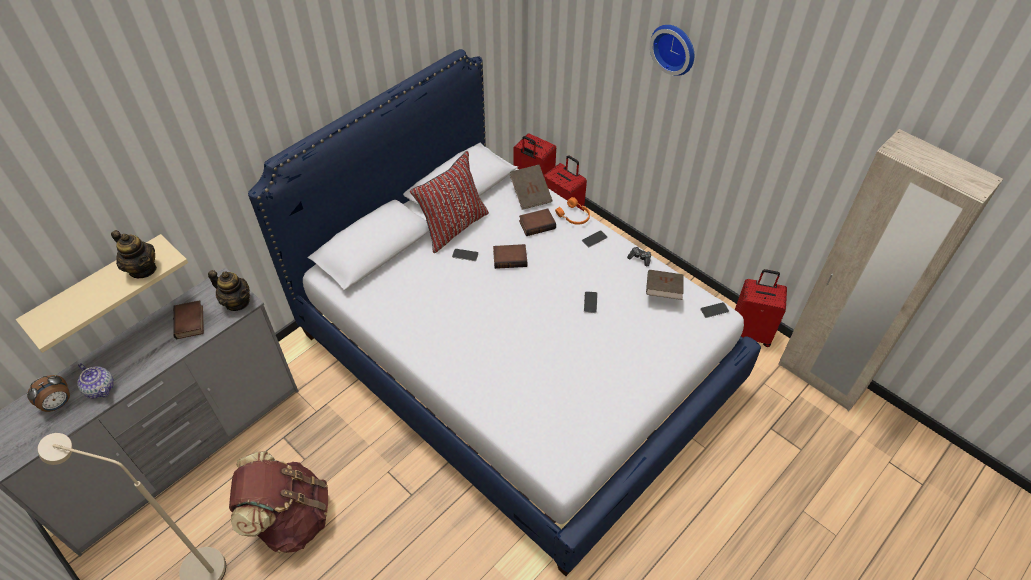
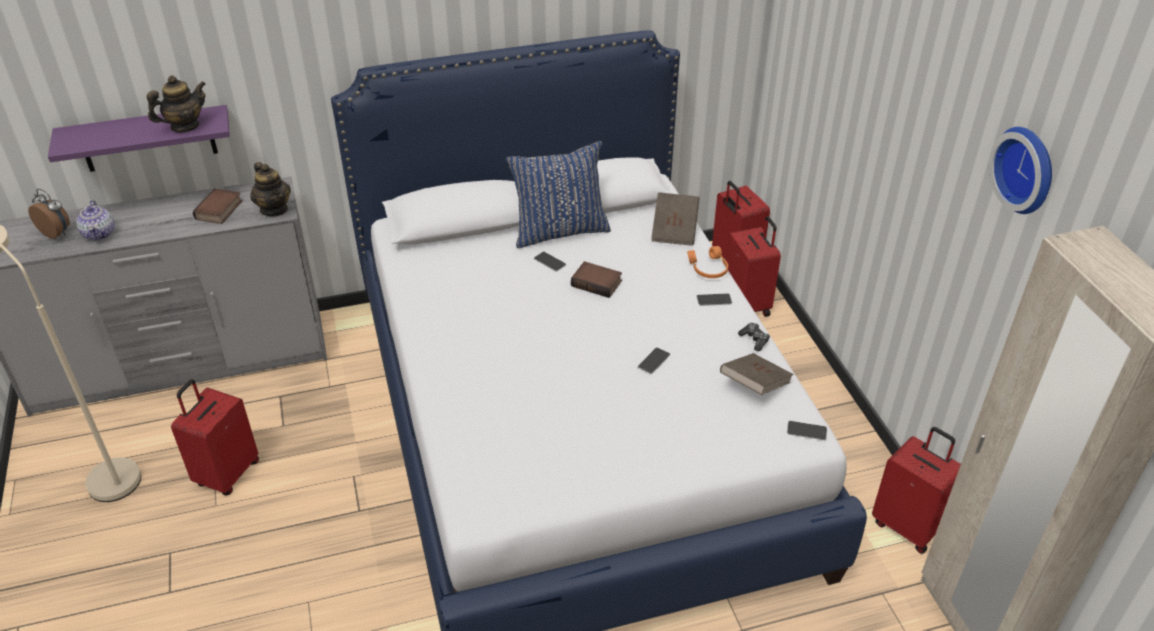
camera: 30 degrees right, 10 degrees down
beige shelf [16,234,188,353] -> purple shelf [48,105,230,172]
alarm clock [27,375,70,412] -> alarm clock turned 135 degrees counterclockwise [28,189,70,239]
teapot [111,230,157,278] -> teapot turned 105 degrees counterclockwise [147,75,206,132]
brown backpack [229,451,328,553] -> red suitcase [171,379,259,495]
red pillow [410,151,489,253] -> blue pillow [506,141,611,248]
book [519,209,556,236] -> none
wall clock [650,25,694,76] -> wall clock moved to [989,127,1052,214]

